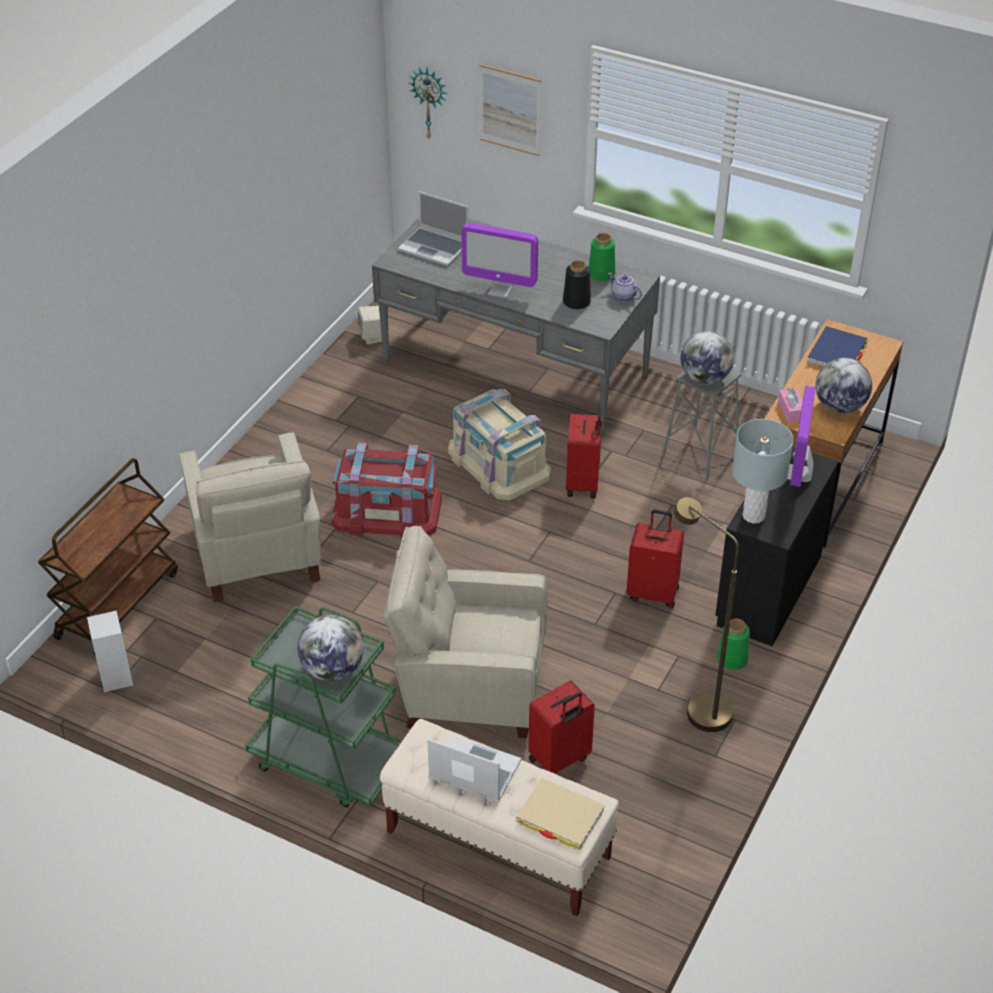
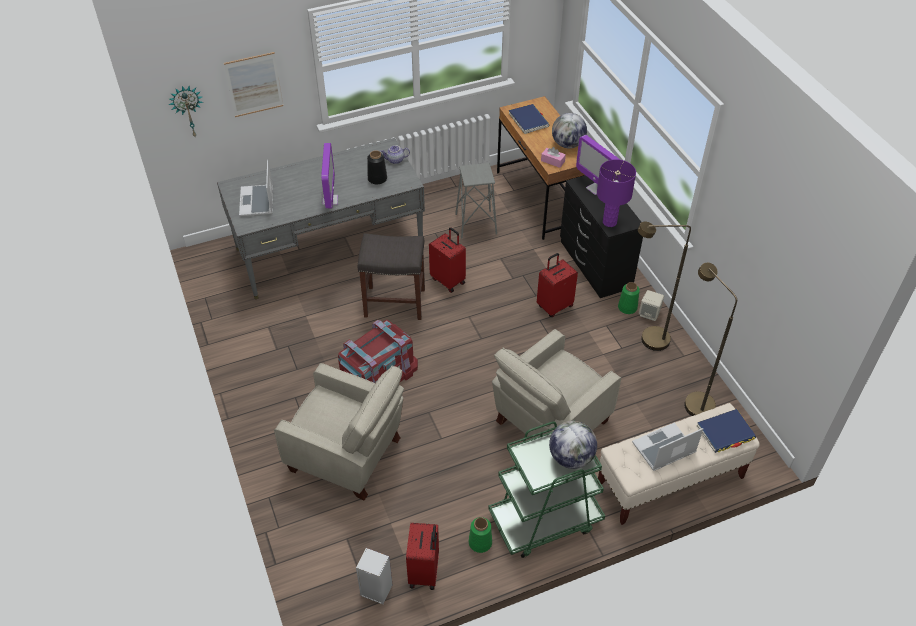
camera: 50 degrees left, 5 degrees up
brown cart [38,458,178,656] -> none
beige speaker [358,306,382,344] -> beige speaker moved to [639,290,664,321]
laptop [398,191,469,266] -> laptop turned 105 degrees clockwise [239,160,273,216]
beige storage box [448,389,551,500] -> grey stool [358,233,425,320]
monitor [461,223,538,298] -> monitor turned 60 degrees counterclockwise [321,143,338,209]
beige book [516,778,605,850] -> blue book [697,409,756,453]
red suitcase [528,681,595,774] -> red suitcase moved to [406,523,439,590]
green vase [589,233,615,281] -> green vase moved to [469,517,492,553]
globe [681,331,734,384] -> none
grey table lamp [732,419,794,524] -> purple table lamp [597,159,636,227]
none -> brown floor lamp [684,263,737,416]

